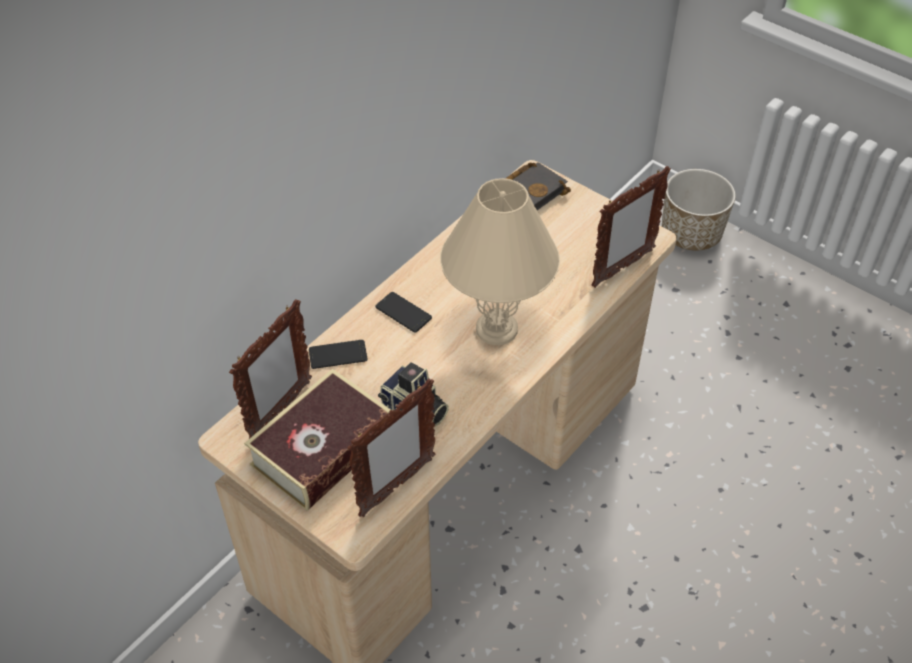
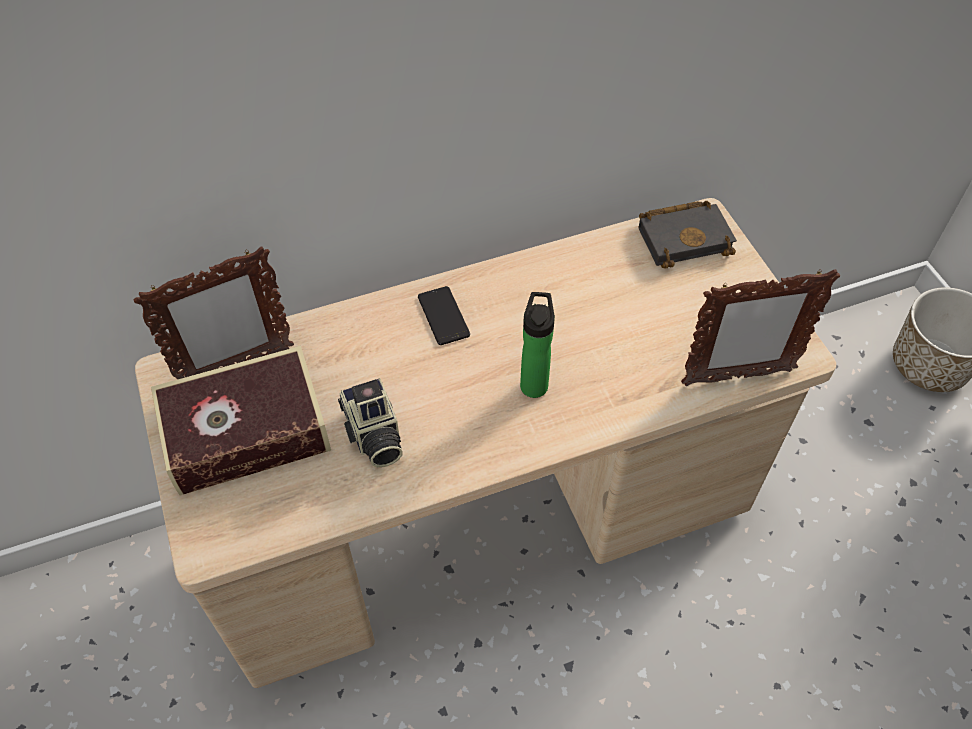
camera: 30 degrees right, 5 degrees up
phone [309,340,368,369] -> none
picture frame [347,379,436,517] -> none
beige table lamp [440,178,560,345] -> bottle [520,292,555,398]

